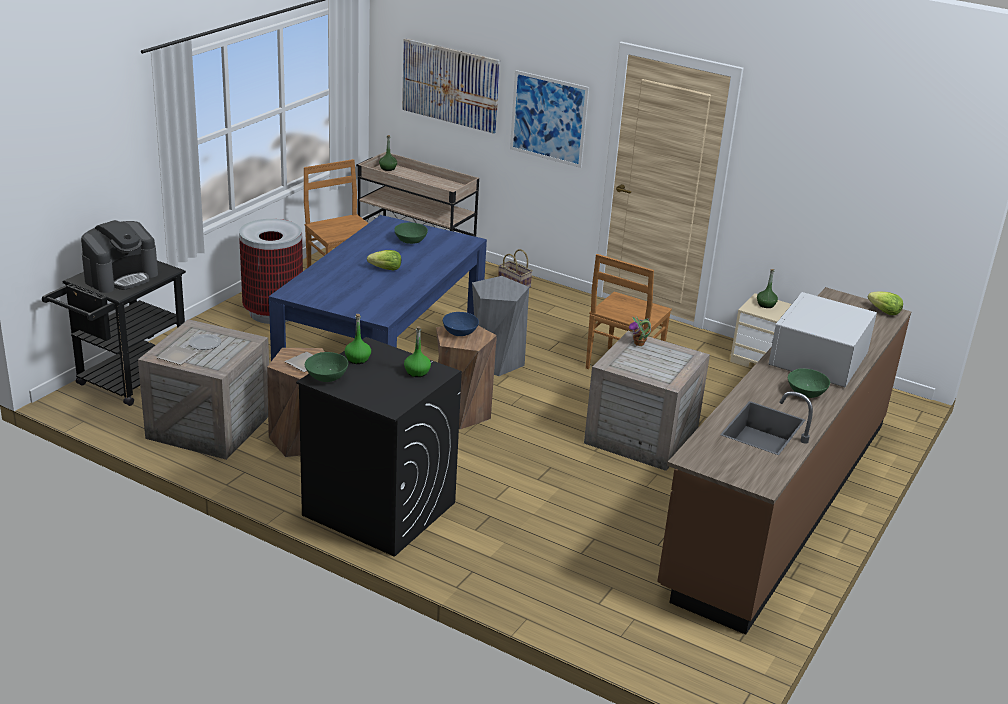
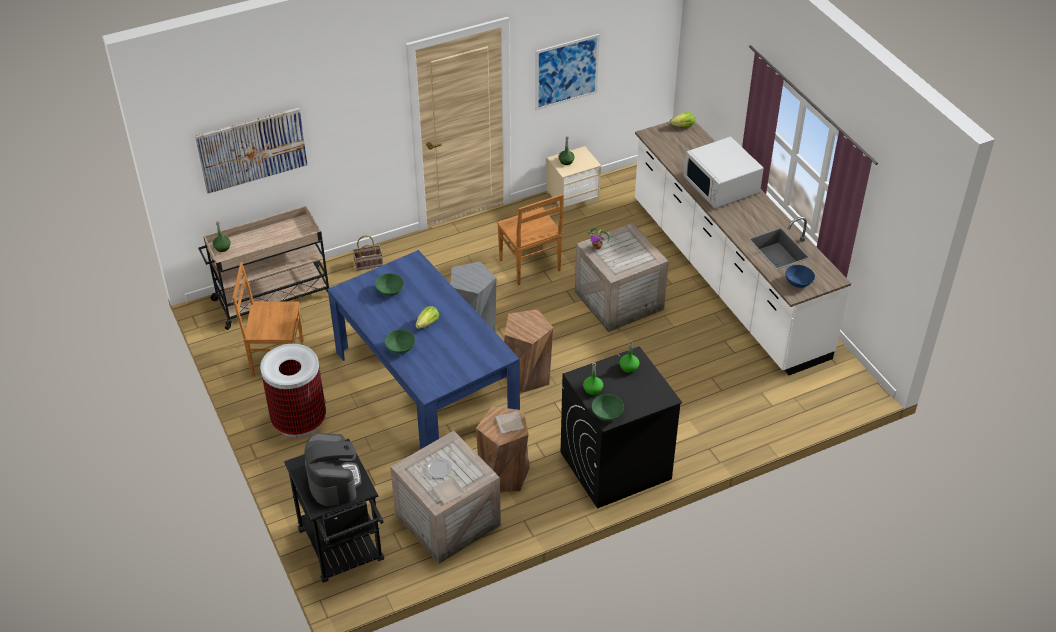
camera: 55 degrees left, 15 degrees up
blue bowl [443,312,479,336] -> blue bowl moved to [785,265,815,288]
picture [510,70,589,168] -> picture moved to [535,34,600,111]
brown counter [657,287,911,635] -> white counter [635,121,851,375]
green bowl [788,368,830,398] -> green bowl moved to [385,329,415,354]

